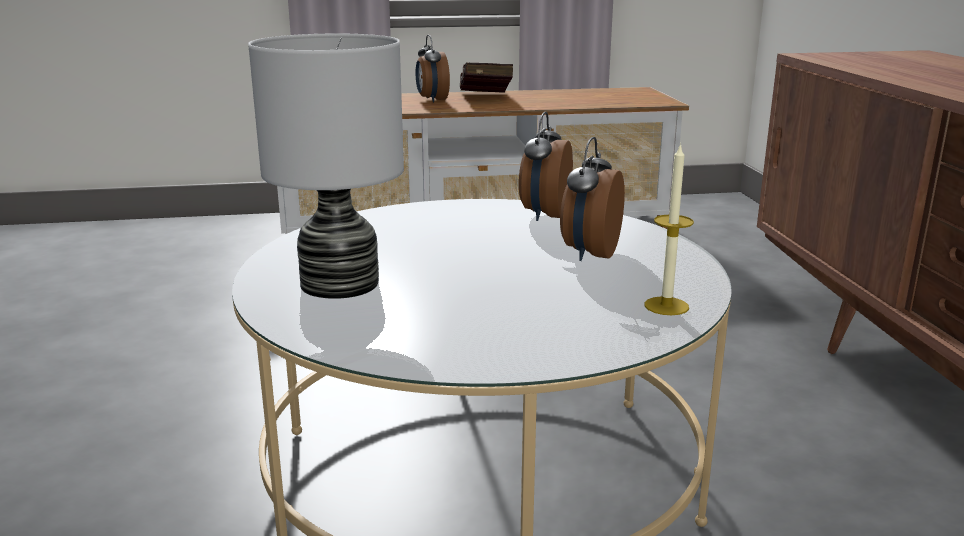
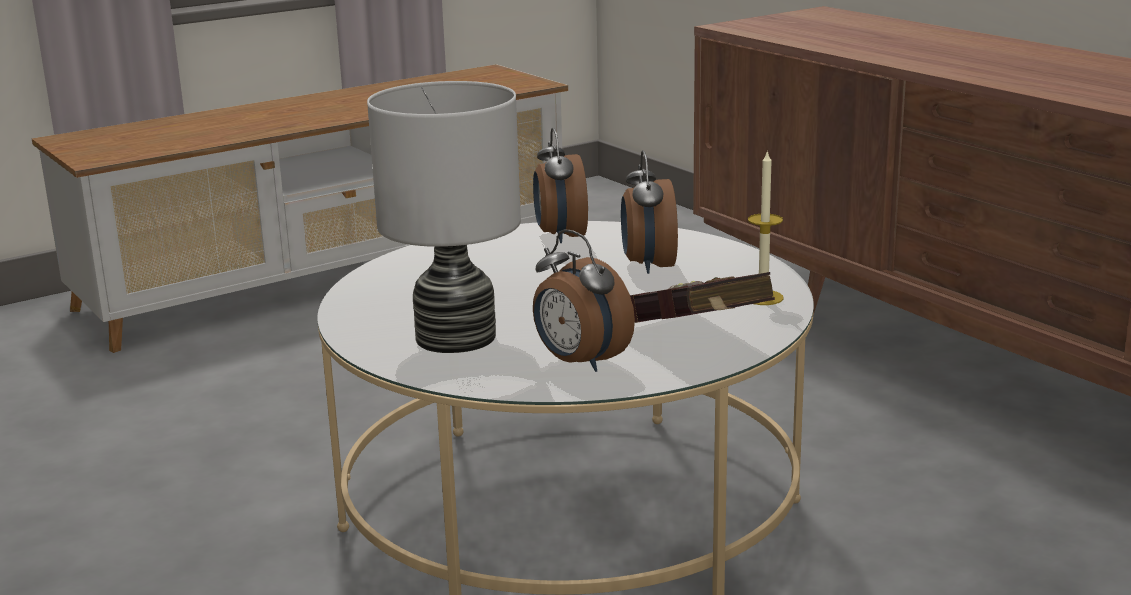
camera: 25 degrees left, 0 degrees up
alarm clock [416,35,450,103] -> alarm clock moved to [533,229,635,372]
red book [460,62,513,93] -> red book moved to [630,272,775,323]

